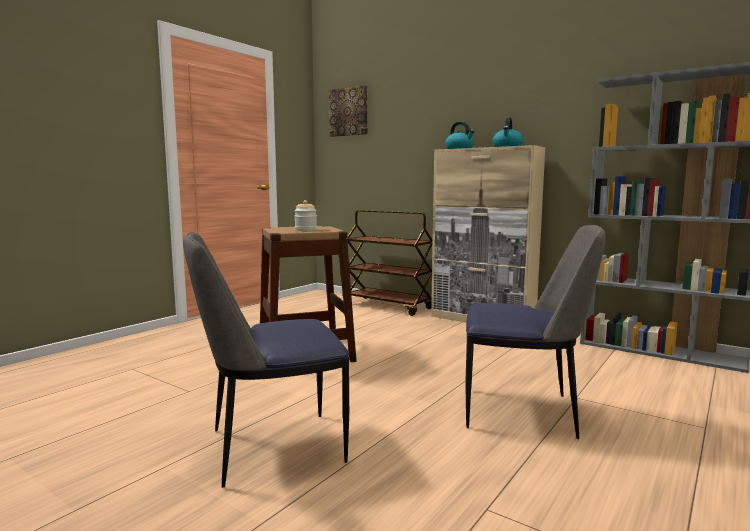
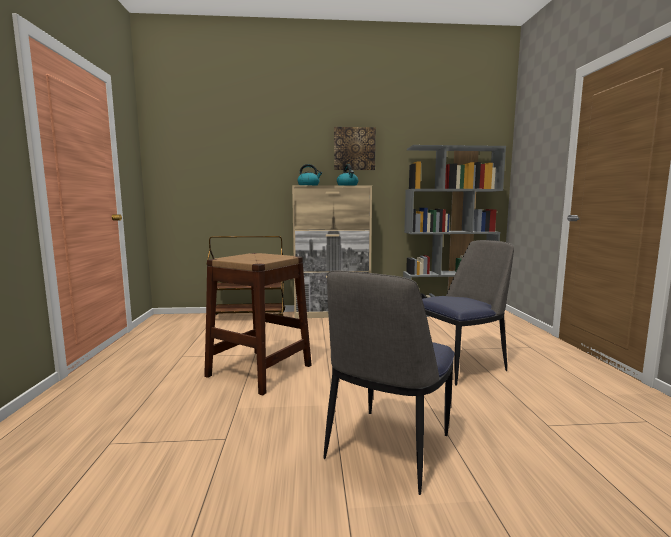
camera: 40 degrees left, 0 degrees up
jar [294,200,317,231] -> none
picture [329,85,368,137] -> picture moved to [334,127,376,170]

